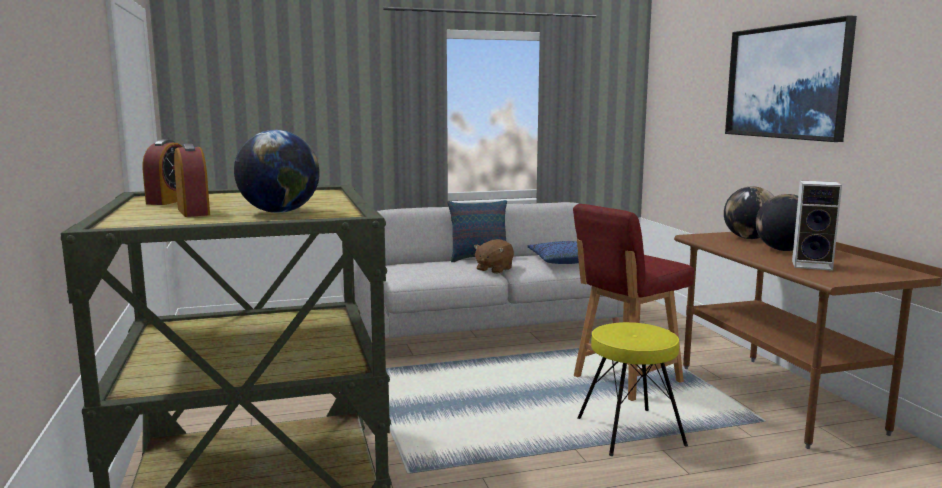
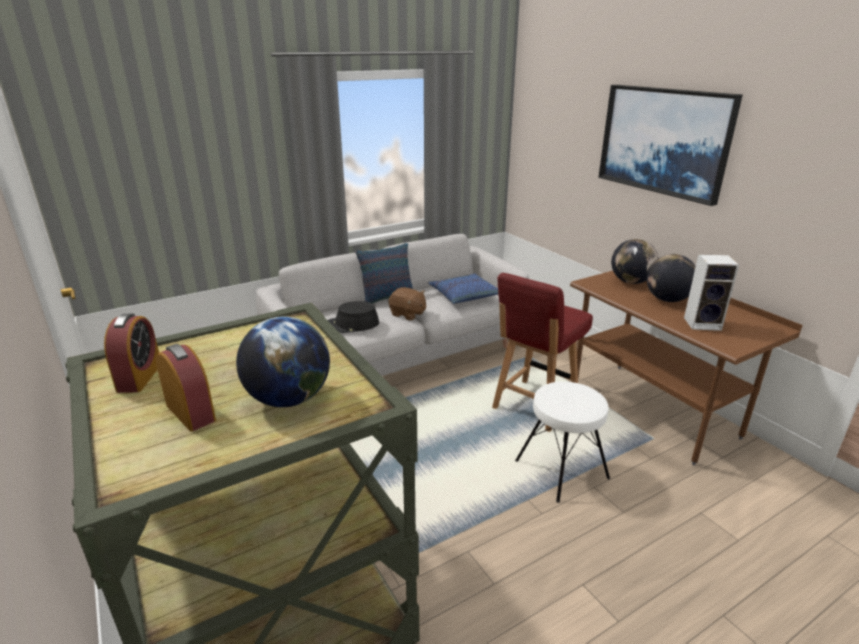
camera: 15 degrees left, 15 degrees up
brown plush toy [474,239,514,274] -> brown plush toy turned 75 degrees counterclockwise [389,287,426,321]
yellow stool [577,322,688,456] -> white stool [515,382,610,503]
none -> black hat [327,301,379,333]

